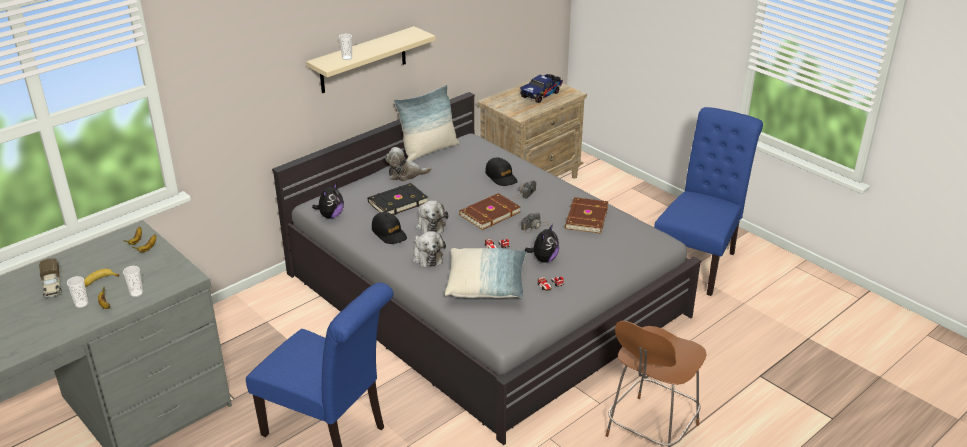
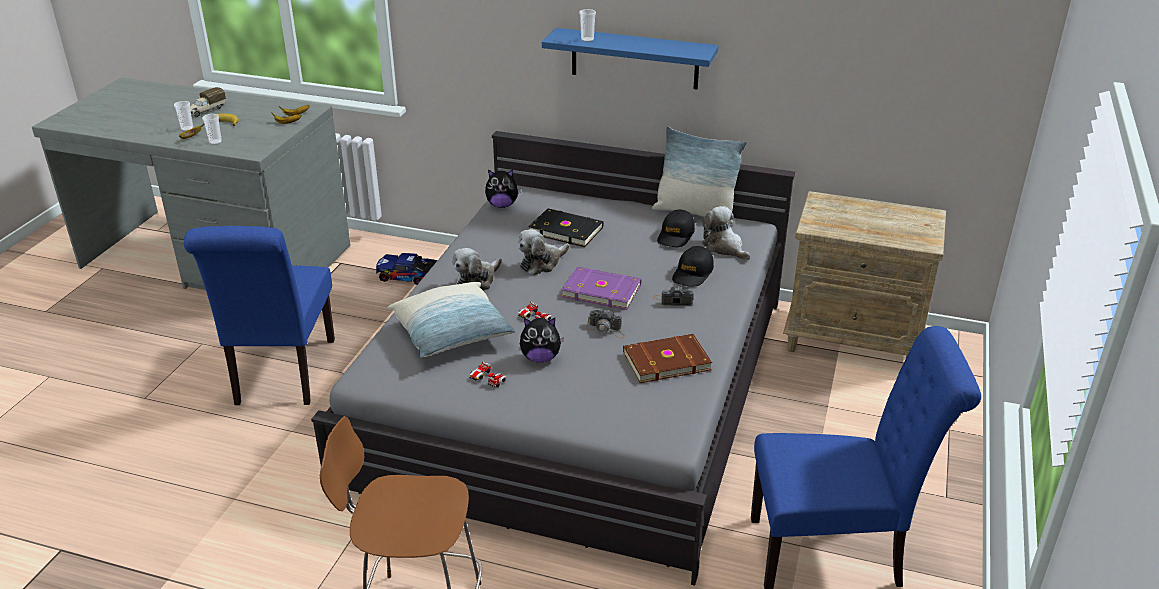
camera: 60 degrees right, 0 degrees up
beige shelf [306,26,436,93] -> blue shelf [542,28,718,89]
black cap [372,212,407,244] -> black cap moved to [657,210,695,247]
plush toy [385,147,432,181] -> plush toy moved to [702,206,750,260]
brown book [459,193,521,230] -> purple book [561,267,641,310]
toy truck [520,74,563,103] -> toy truck moved to [376,253,437,285]

